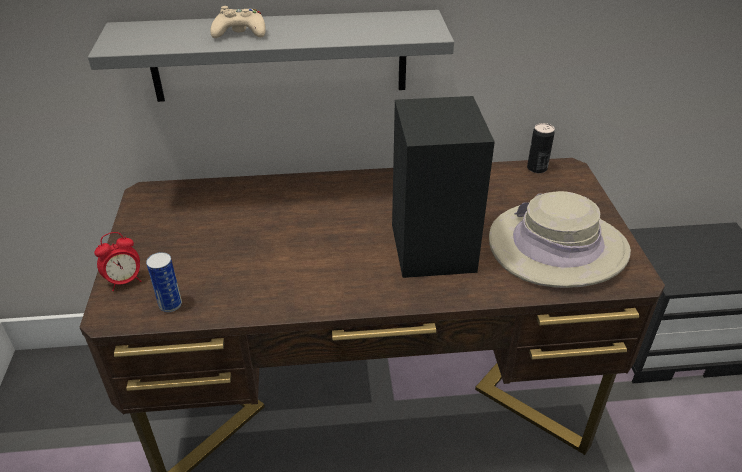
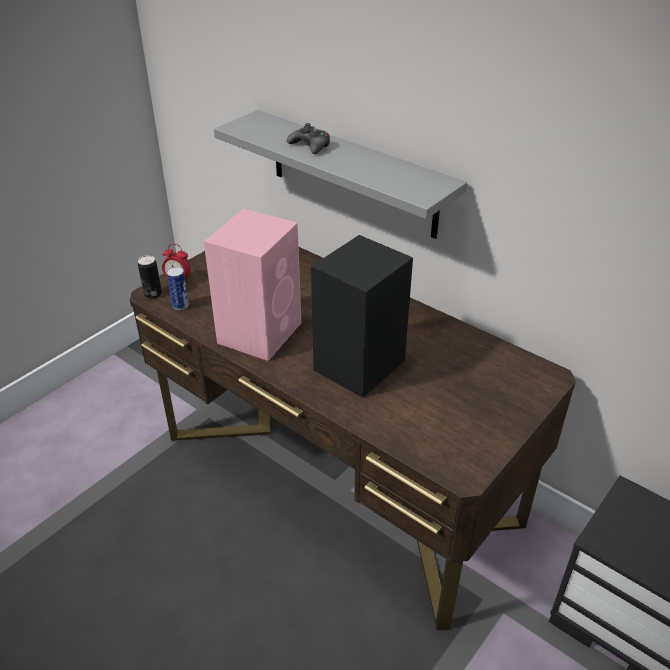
camera: 45 degrees right, 0 degrees up
beige game controller [210,6,266,38] -> black game controller [287,123,330,154]
beige hat [489,191,631,288] -> none
can [527,123,555,173] -> can moved to [138,255,162,299]
none -> pink speaker [204,209,301,361]

